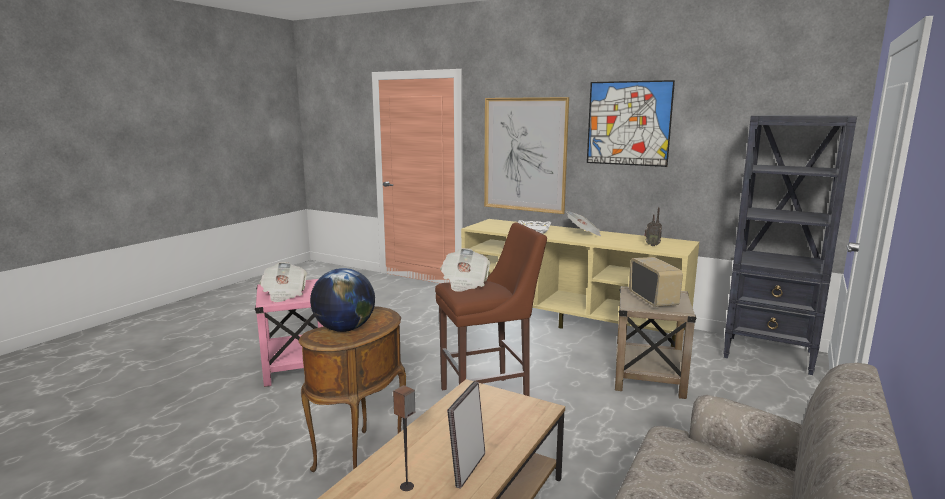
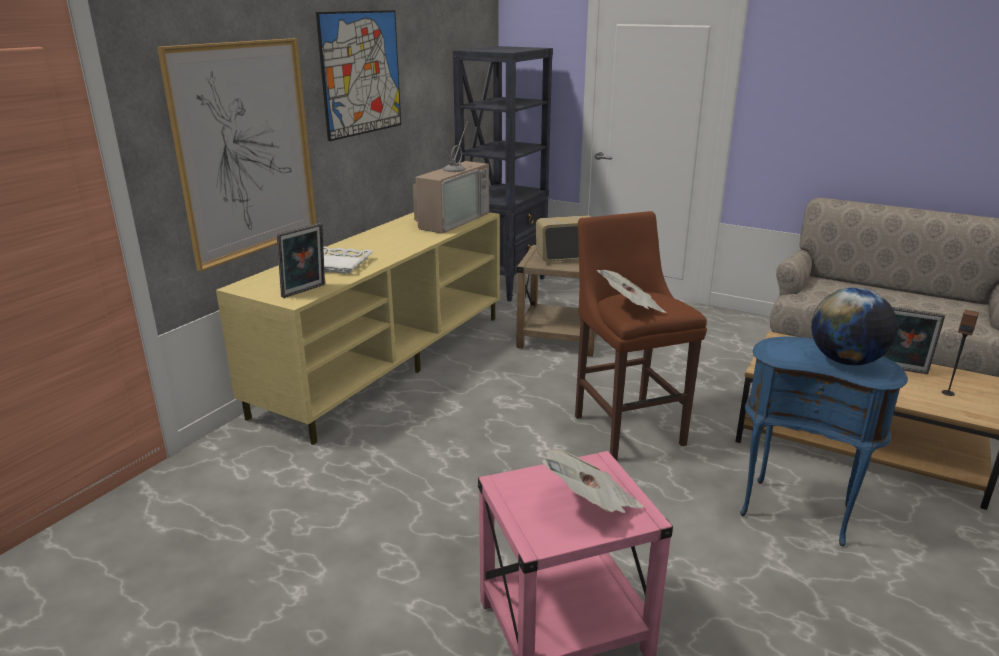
camera: 90 degrees left, 10 degrees up
brown side table [298,306,406,472] -> blue side table [740,337,908,546]
newspaper [566,211,601,236] -> none
radio [644,207,662,246] -> television [413,121,489,234]
none -> picture frame [277,223,325,298]

